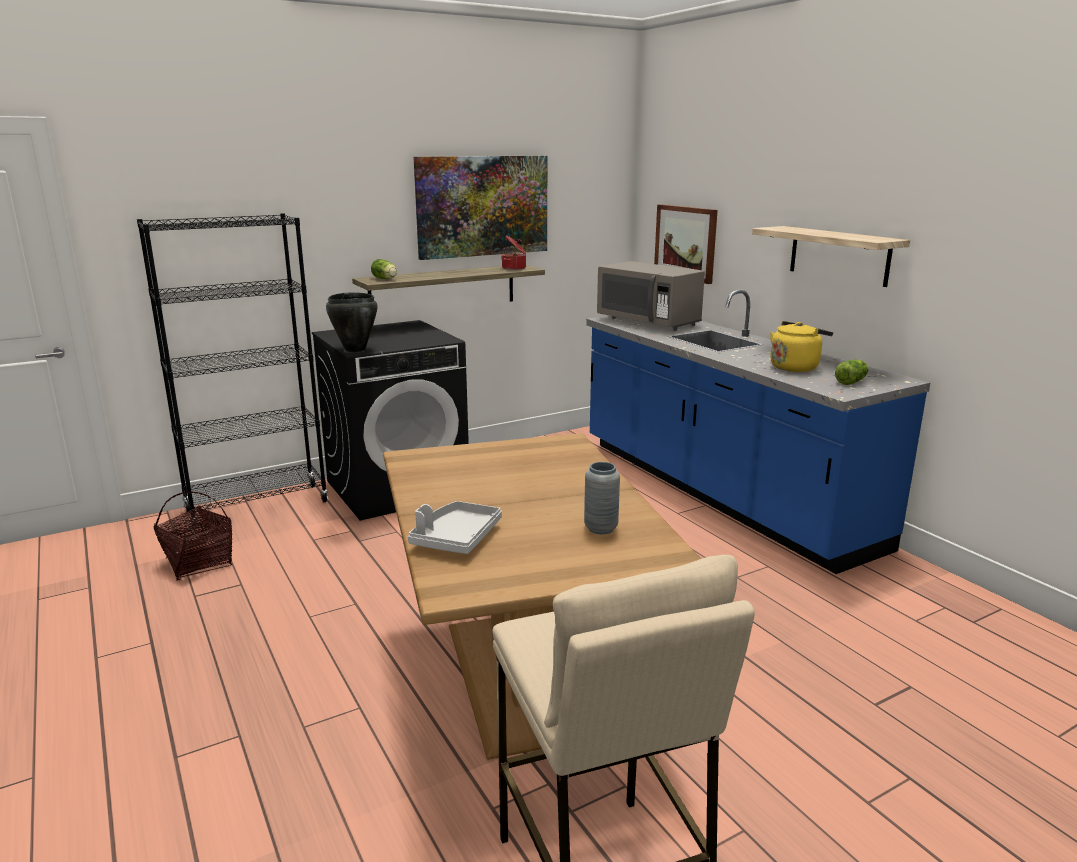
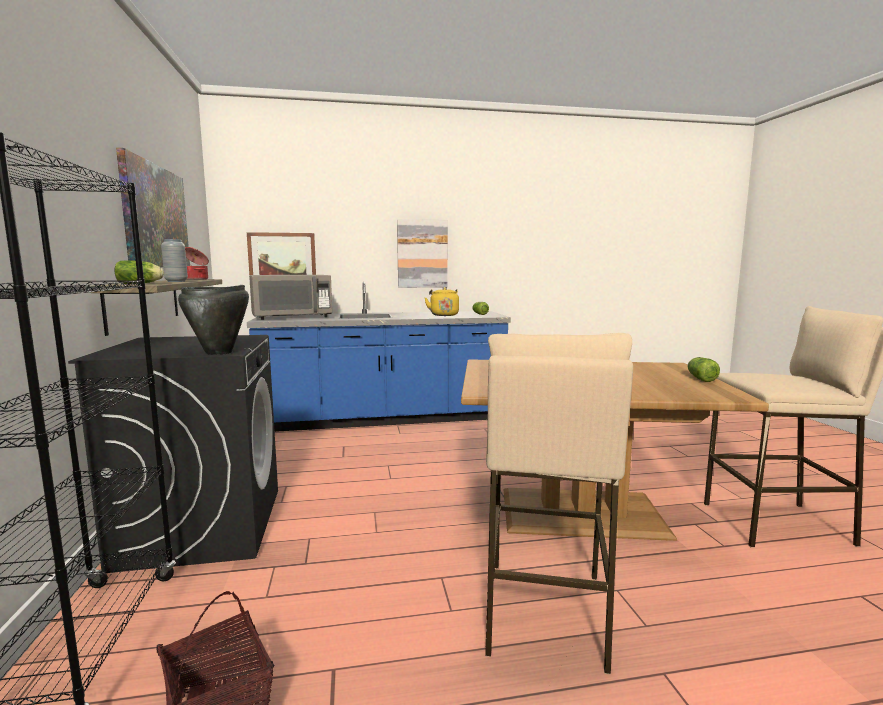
camera: 70 degrees left, 10 degrees down
grey tray [408,501,502,554] -> none
grey vase [584,462,620,534] -> grey vase moved to [161,239,188,282]
shelf [752,226,910,287] -> picture [397,219,448,288]
none -> beige stool [485,333,633,675]
none -> lettuce [687,357,720,382]

